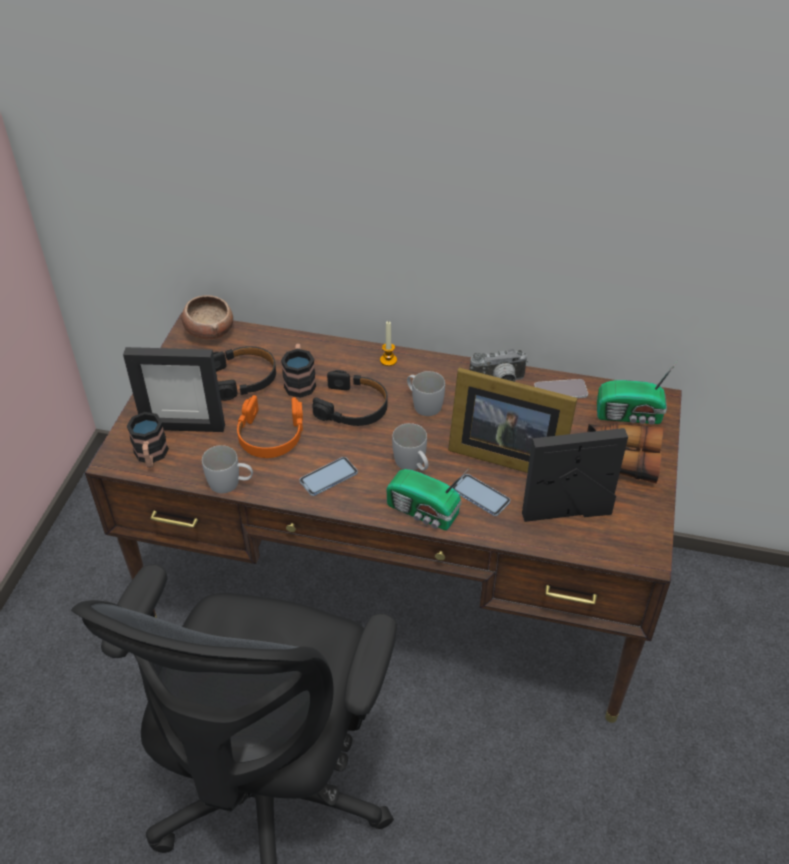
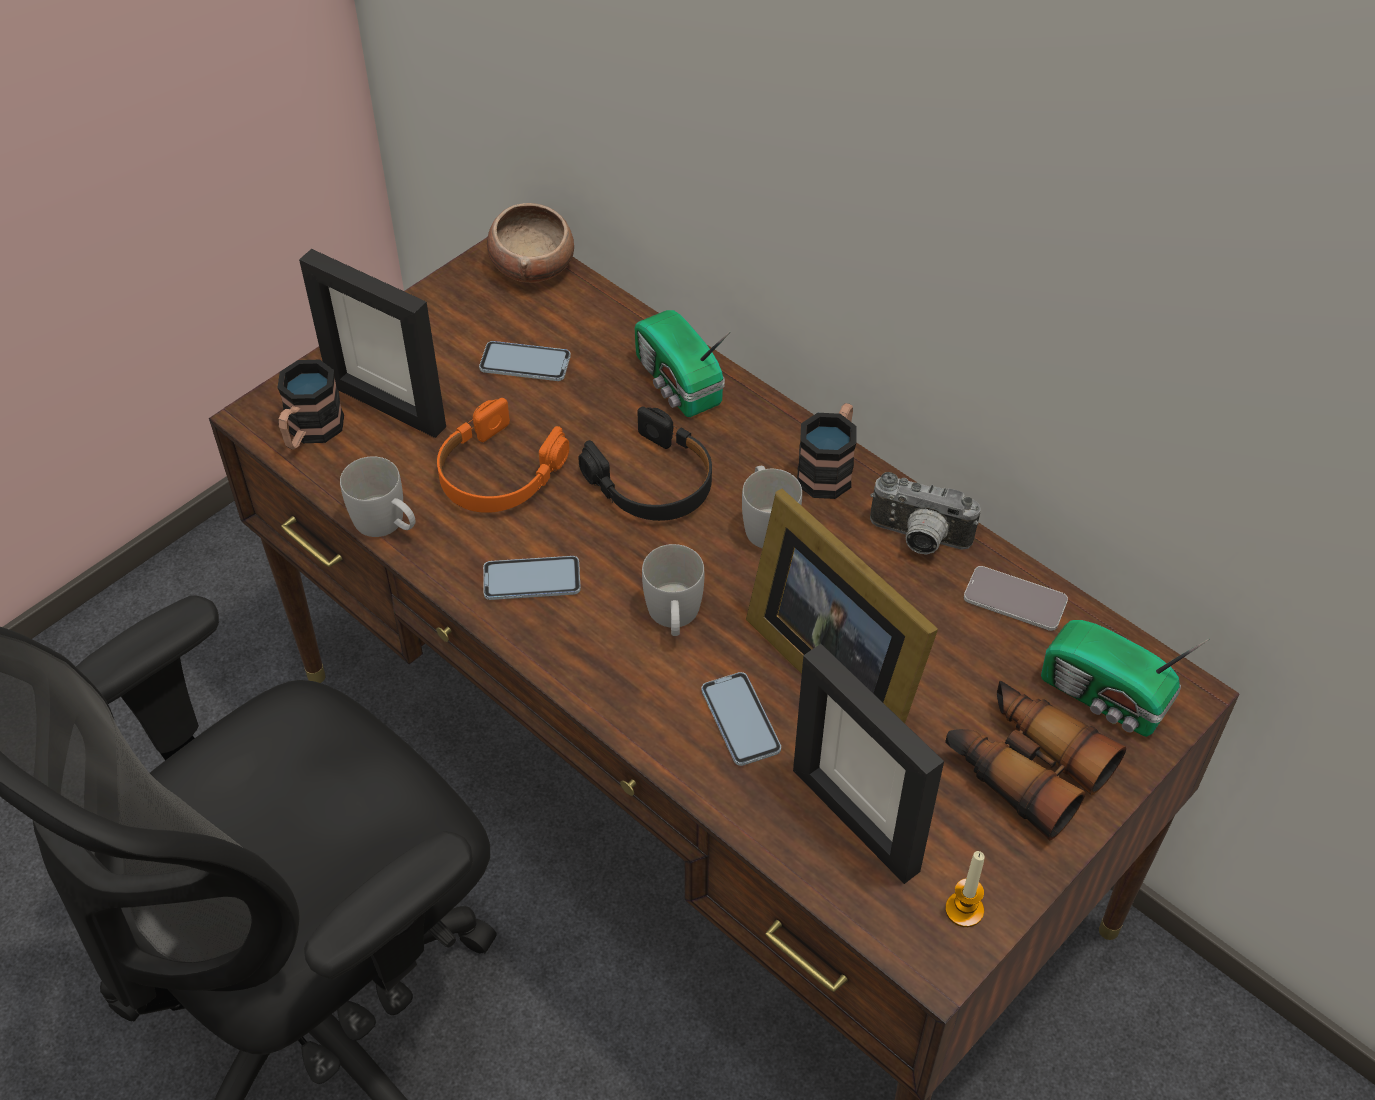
camera: 30 degrees right, 5 degrees up
black headphones [213,346,276,401] -> phone [479,341,571,381]
mug [281,343,316,398] -> mug moved to [797,403,857,499]
candle [380,321,397,366] -> candle moved to [945,851,985,927]
radio [386,469,469,530] -> radio moved to [634,310,731,417]
picture frame [522,428,628,522] -> picture frame turned 150 degrees counterclockwise [793,644,944,884]

